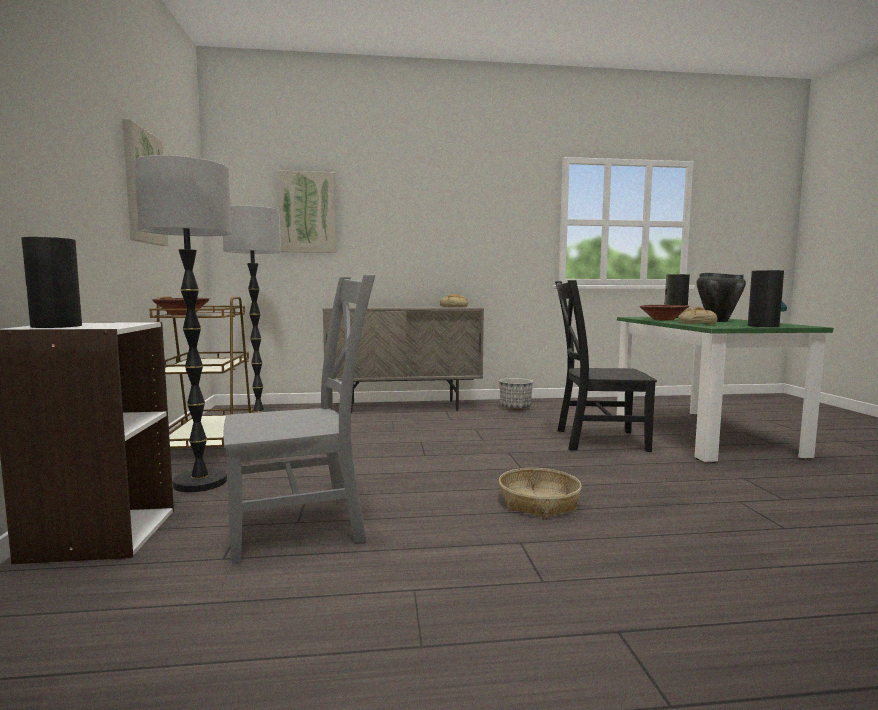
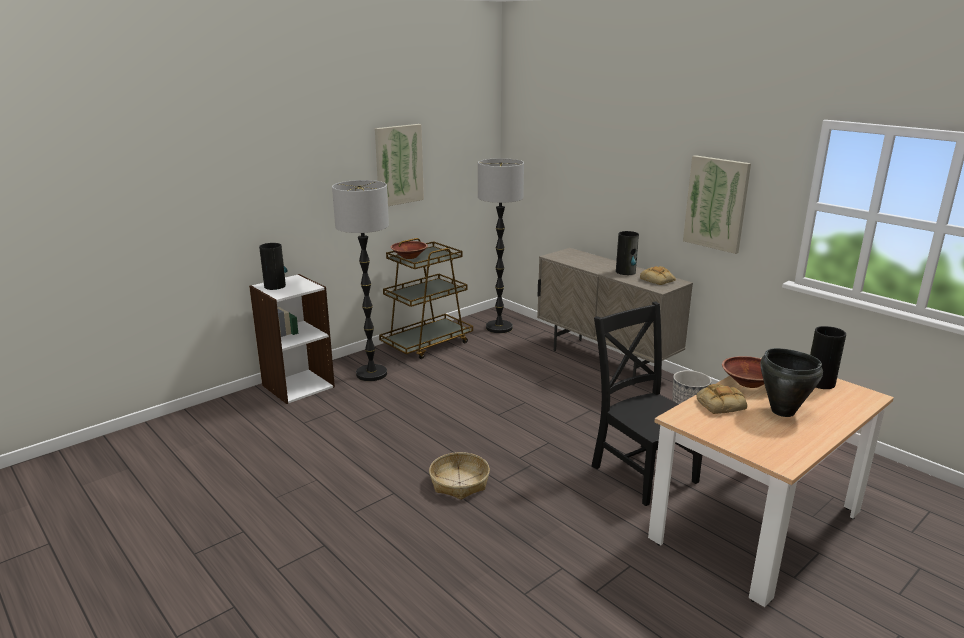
camera: 55 degrees right, 15 degrees up
grey chair [224,275,376,564] -> none
picture [278,171,336,253] -> picture moved to [683,155,751,254]
green dining table [617,317,833,463] -> beige dining table [648,358,894,607]
vase [748,270,787,327] -> vase moved to [616,231,639,275]

